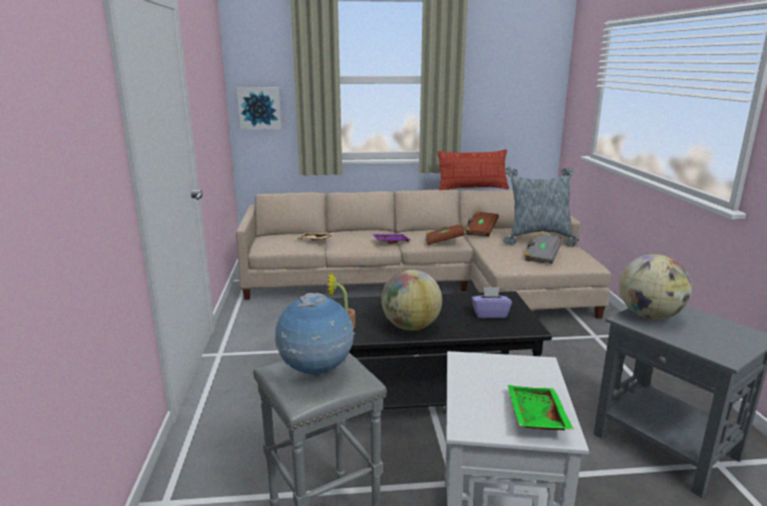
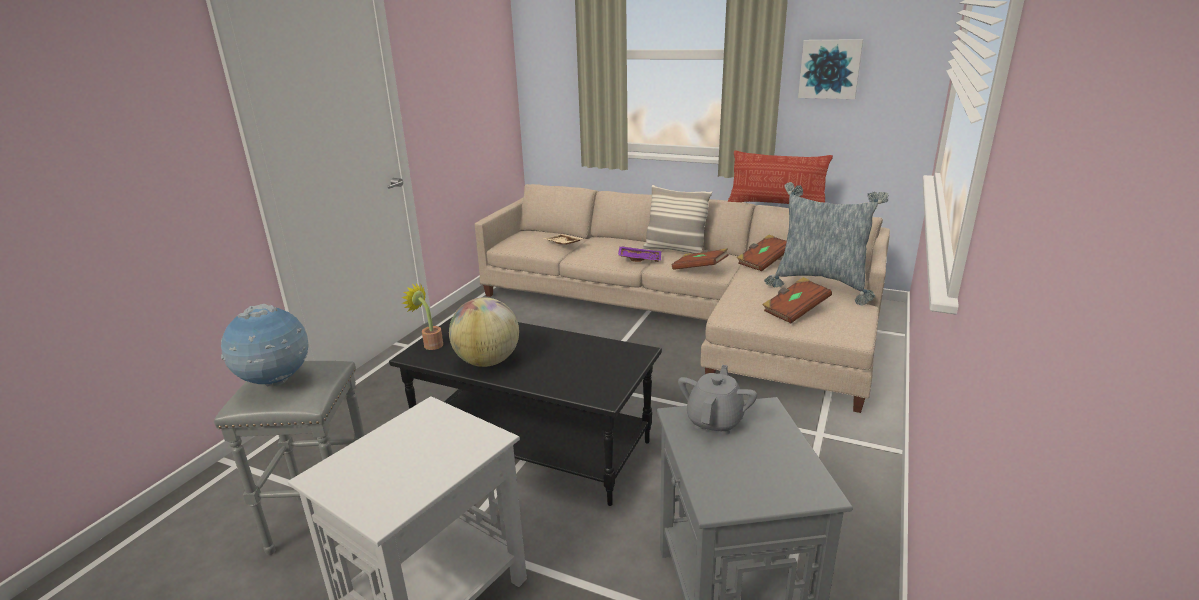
camera: 30 degrees right, 5 degrees up
picture [237,87,282,130] -> picture moved to [798,39,863,99]
purple tissue box [472,287,512,318] -> none
green tray [508,385,574,430] -> none
grey book [524,233,564,264] -> brown book [762,277,832,324]
globe [619,254,692,320] -> grey teapot [678,365,757,435]
none -> pillow [642,185,712,254]

